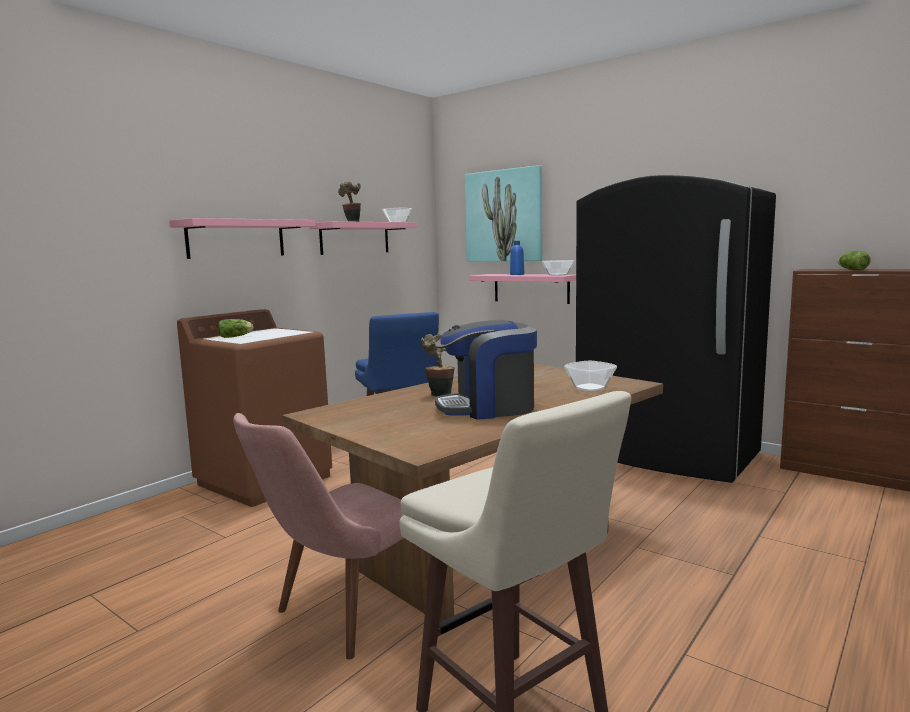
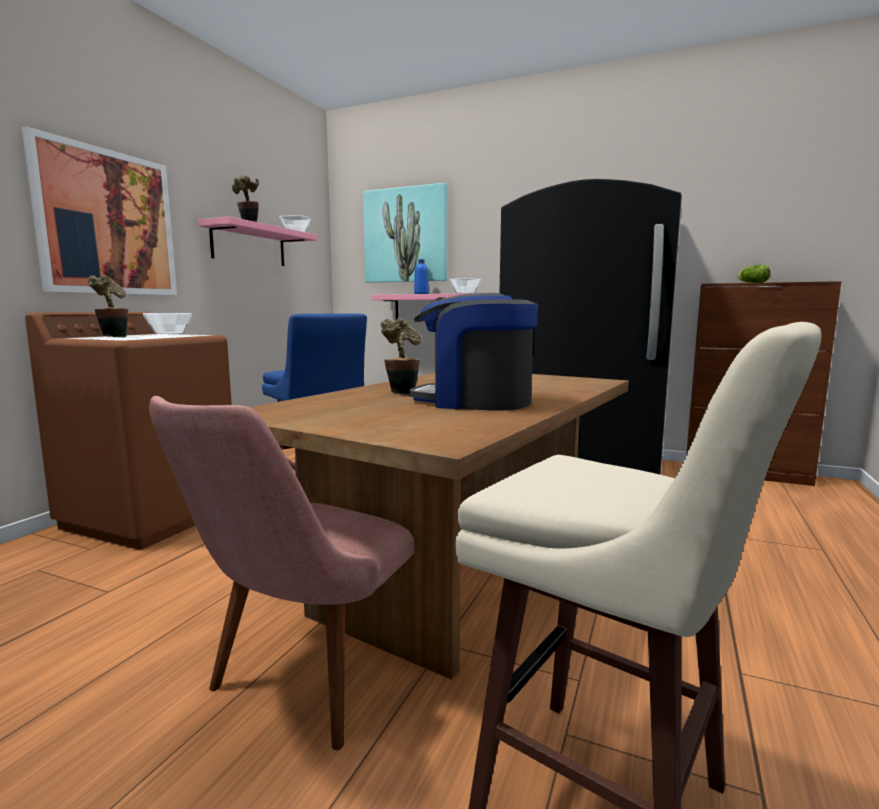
camera: 15 degrees left, 0 degrees up
pink shelf [169,218,315,259] -> picture [22,127,177,295]
lettuce [218,319,253,338] -> potted plant [88,275,128,337]
coffee machine [435,320,537,420] -> coffee machine turned 45 degrees clockwise [409,293,538,411]
bowl [564,360,617,391] -> bowl moved to [143,313,192,335]

